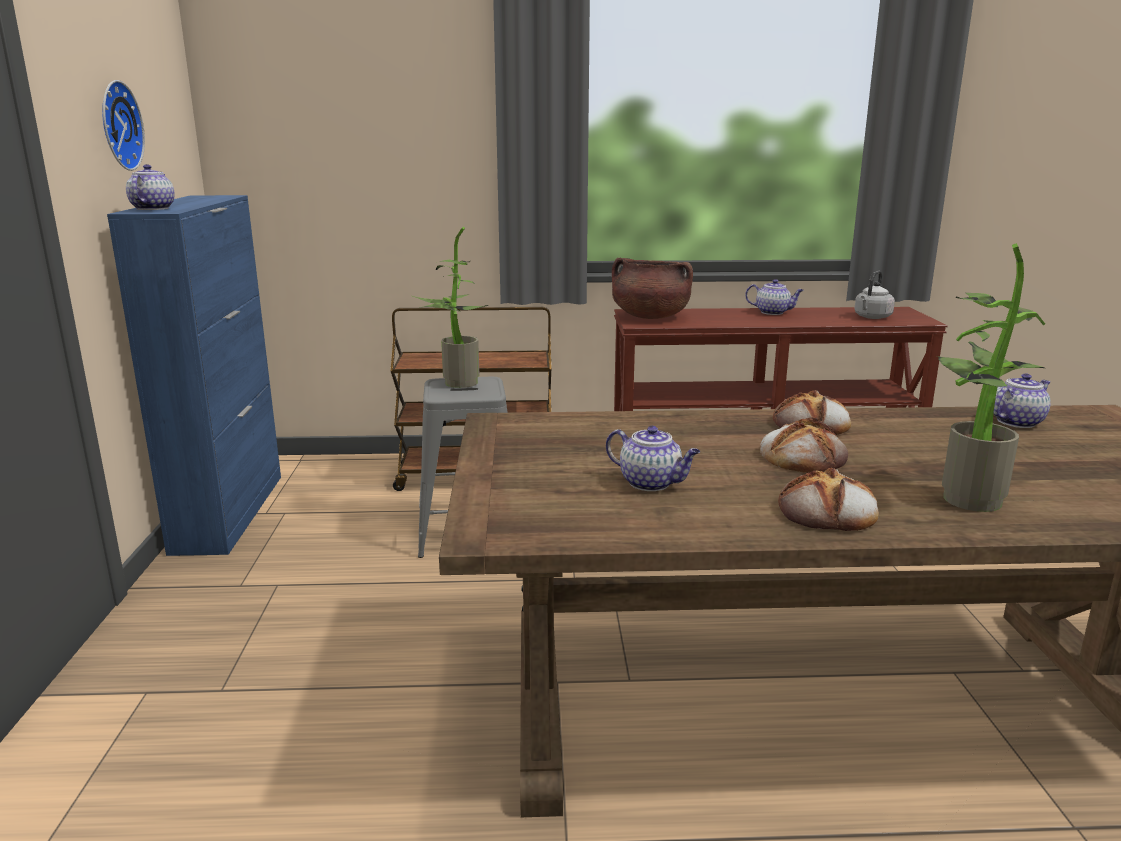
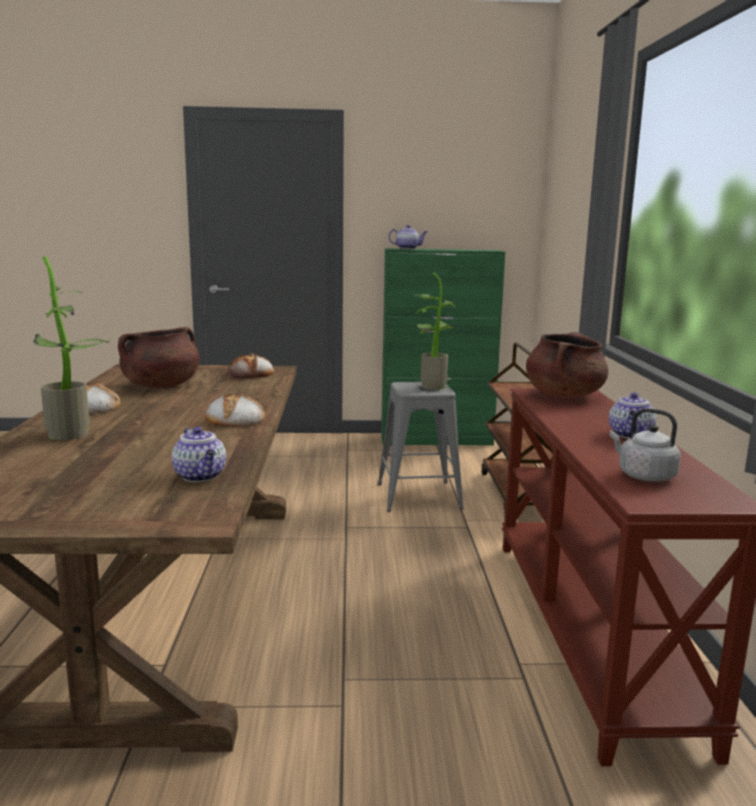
camera: 90 degrees right, 5 degrees down
wall clock [102,80,145,171] -> none
blue cabinet [107,195,281,556] -> green cabinet [381,248,505,445]
teapot [606,426,700,491] -> brown cooking pot [118,327,199,388]
bread [760,418,848,473] -> bread moved to [228,353,274,378]

